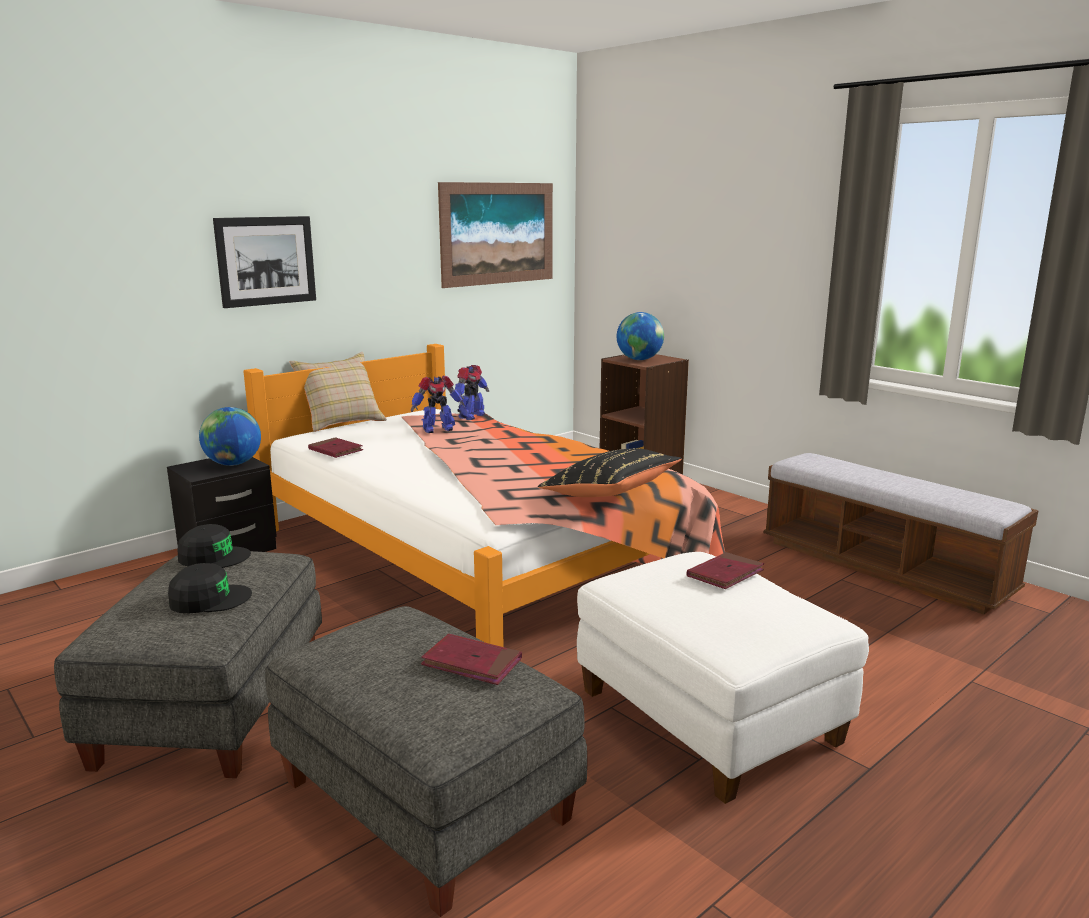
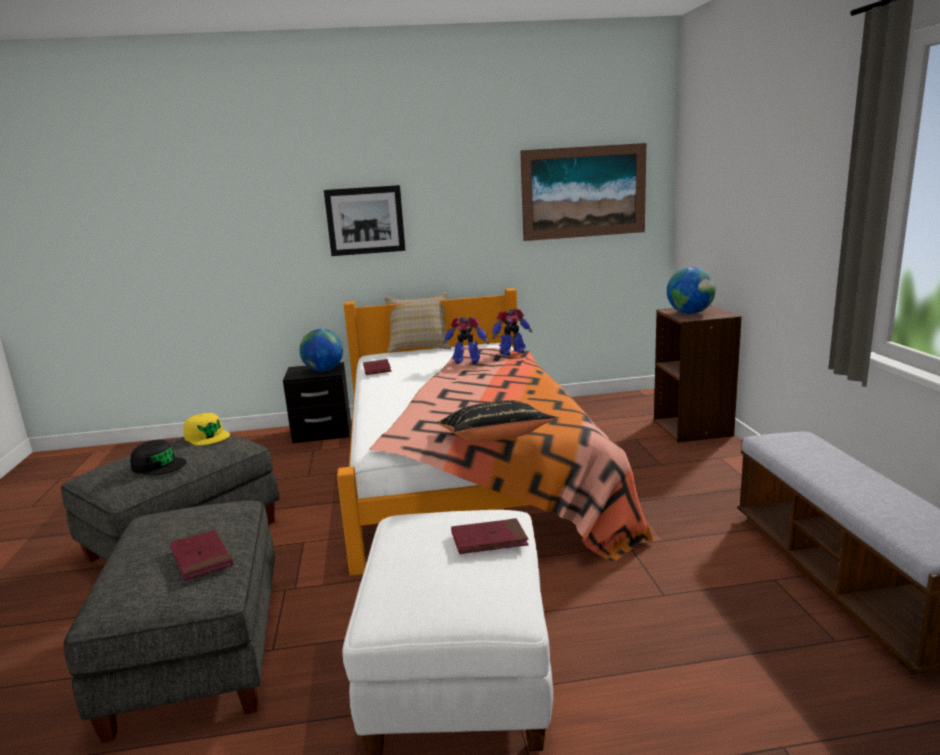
camera: 35 degrees right, 0 degrees up
black cap [177,524,251,568] -> yellow cap [183,413,230,445]

